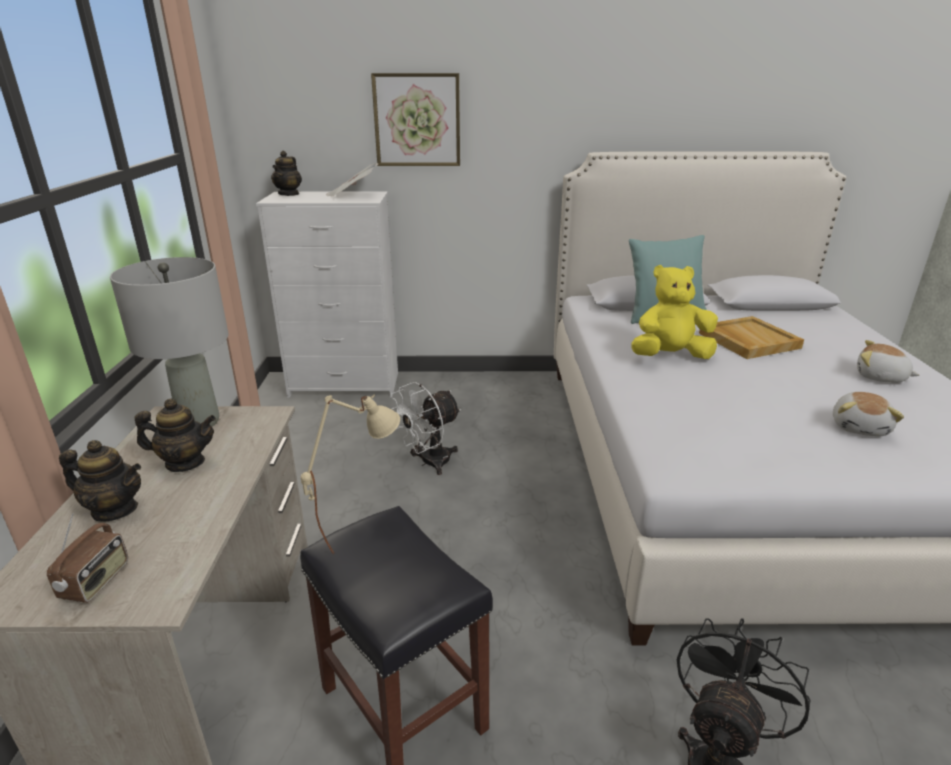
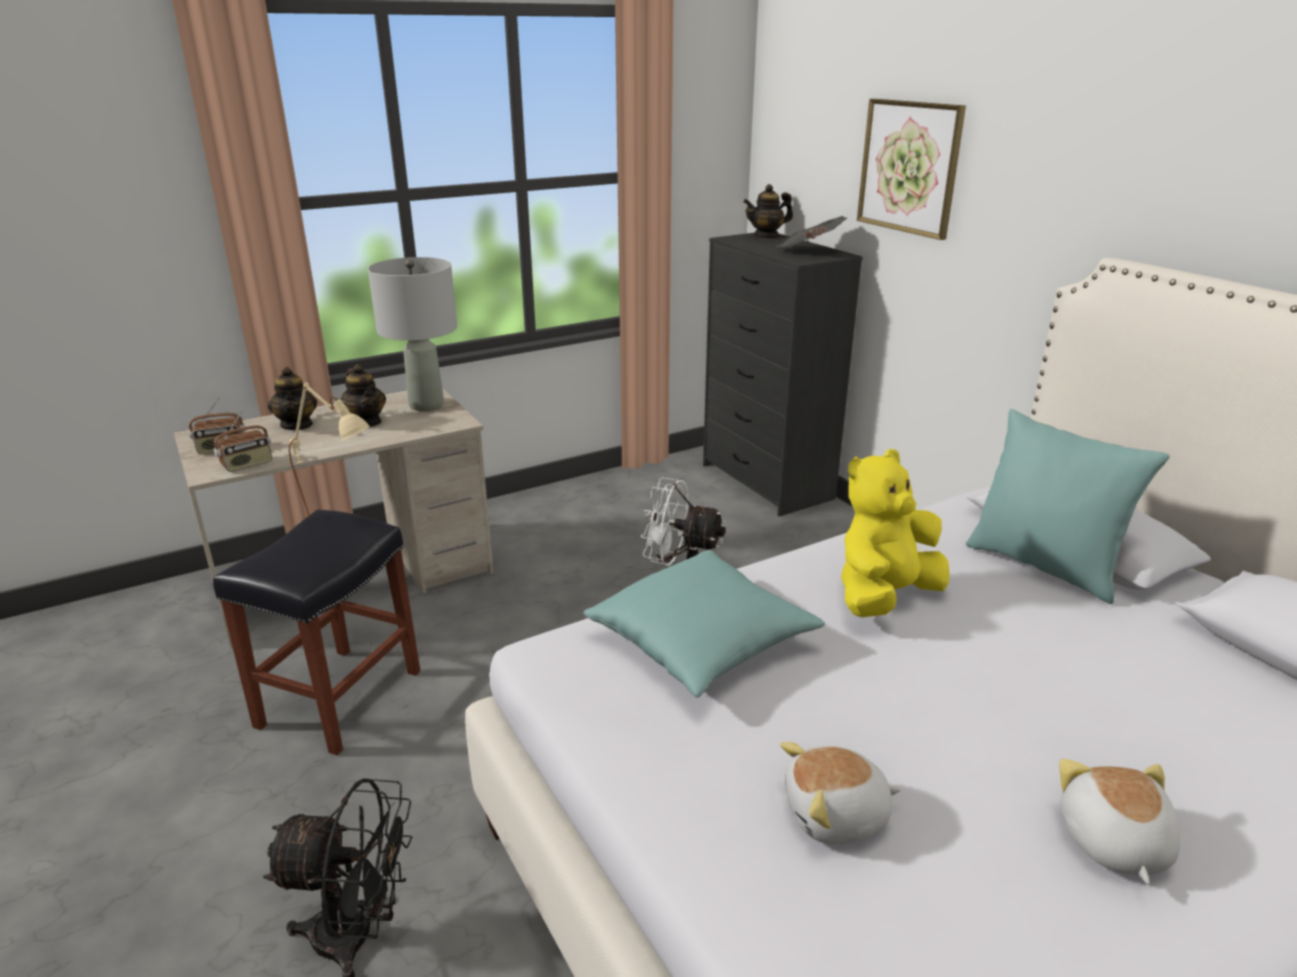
camera: 60 degrees right, 0 degrees up
white dresser [256,192,398,398] -> black dresser [703,233,863,516]
yellow plush toy [632,265,718,359] -> yellow plush toy turned 90 degrees counterclockwise [841,449,950,617]
beige tray [699,316,804,359] -> none
none -> radio [214,411,272,472]
none -> turquoise pillow [583,550,825,697]

